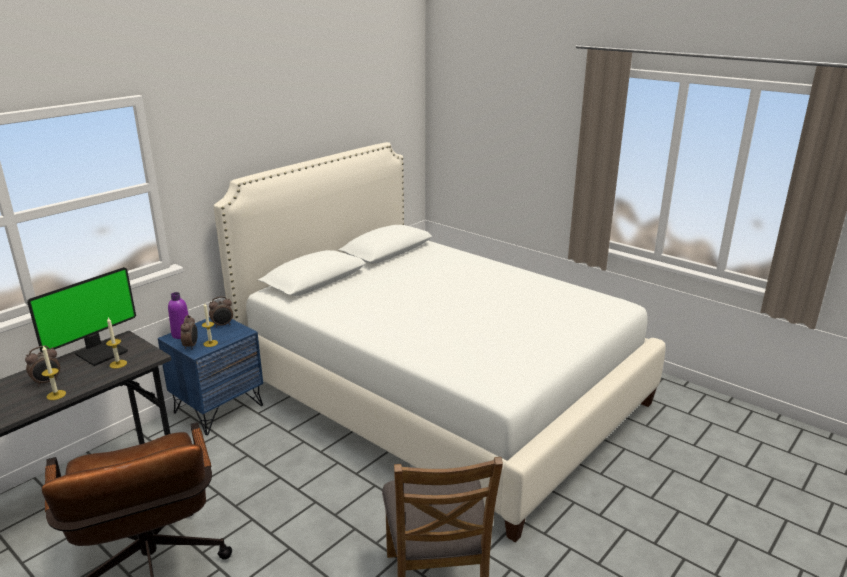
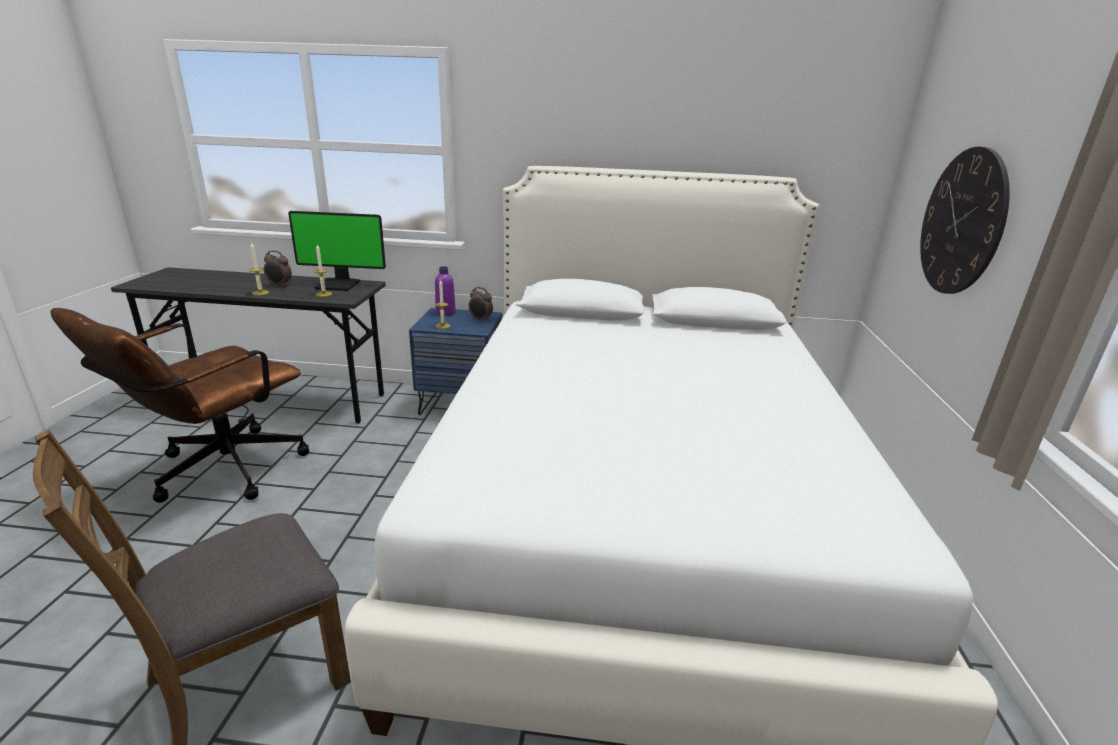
camera: 55 degrees right, 0 degrees up
alarm clock [181,315,198,350] -> none
none -> wall clock [920,147,1010,294]

